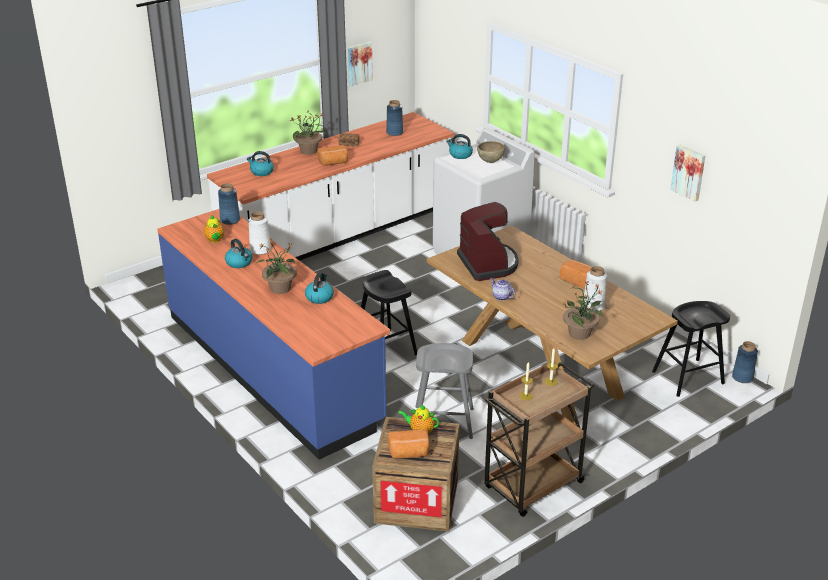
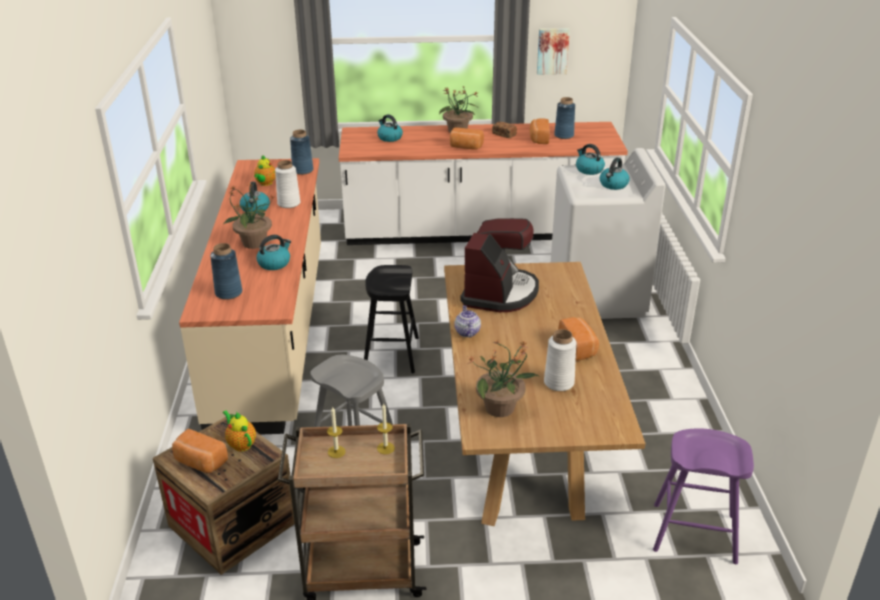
camera: 35 degrees right, 0 degrees up
blue counter [157,209,390,460] -> beige counter [179,158,321,435]
brown bowl [477,141,505,163] -> kettle [600,158,630,190]
black stool [652,301,730,397] -> purple stool [653,428,754,564]
picture [670,145,705,202] -> none
blue vase [732,341,758,383] -> blue vase moved to [210,243,242,300]
none -> bread [530,119,550,144]

